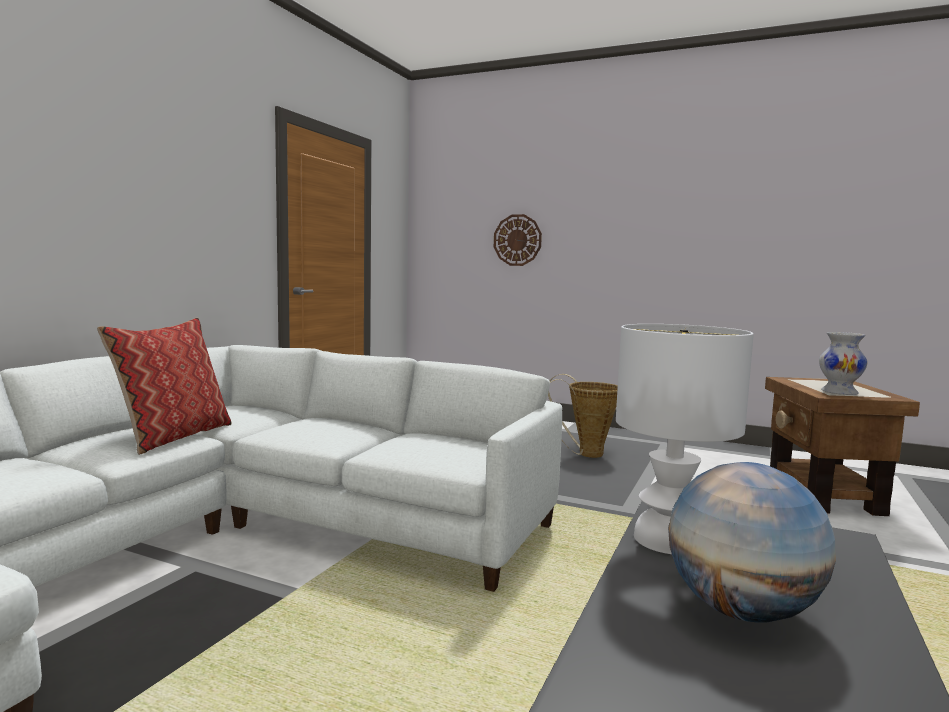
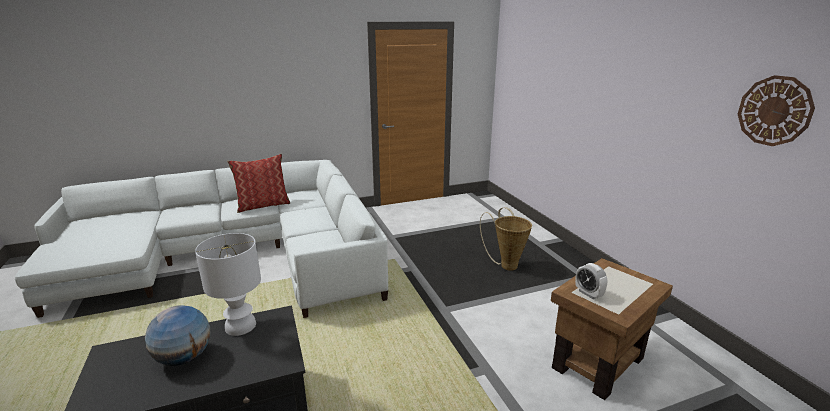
camera: 45 degrees right, 15 degrees up
wall clock [494,214,542,266] -> wall clock moved to [738,75,815,146]
white vase [819,332,868,395] -> alarm clock [575,263,607,299]

